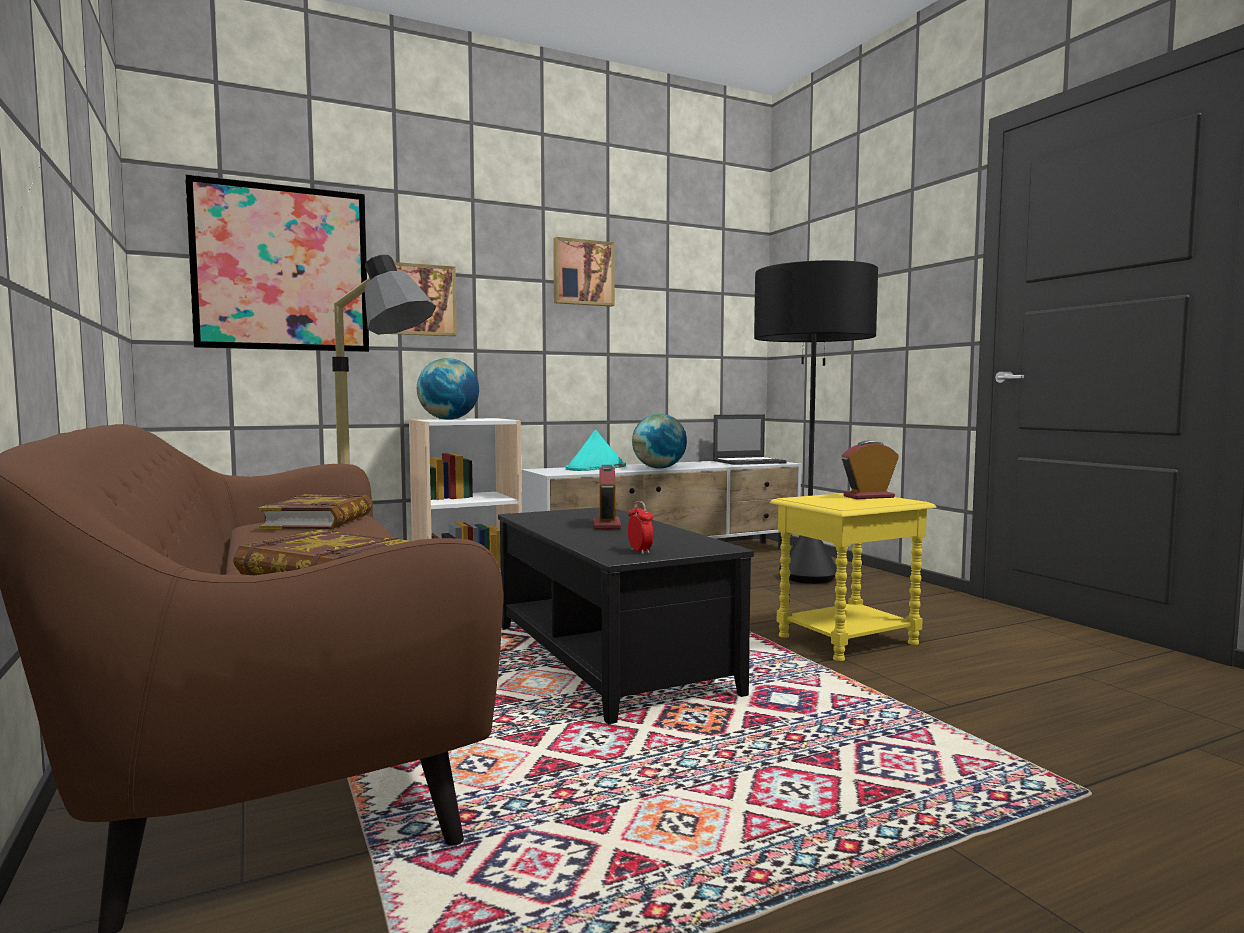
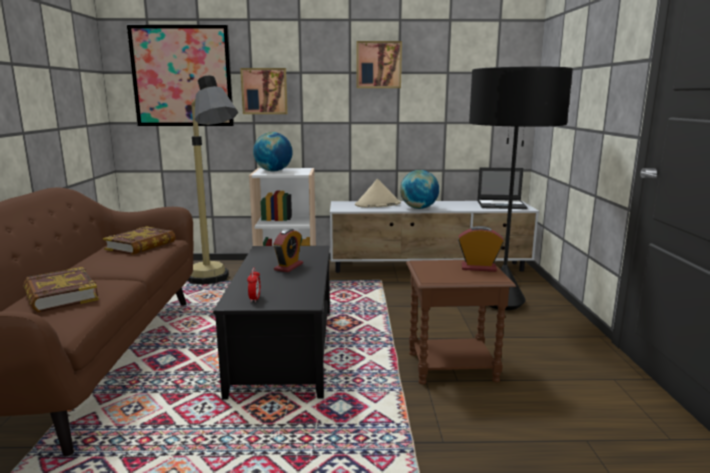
camera: 25 degrees right, 10 degrees up
turquoise hat [566,430,626,471] -> beige hat [355,179,401,207]
yellow side table [770,493,937,661] -> brown side table [406,260,516,384]

